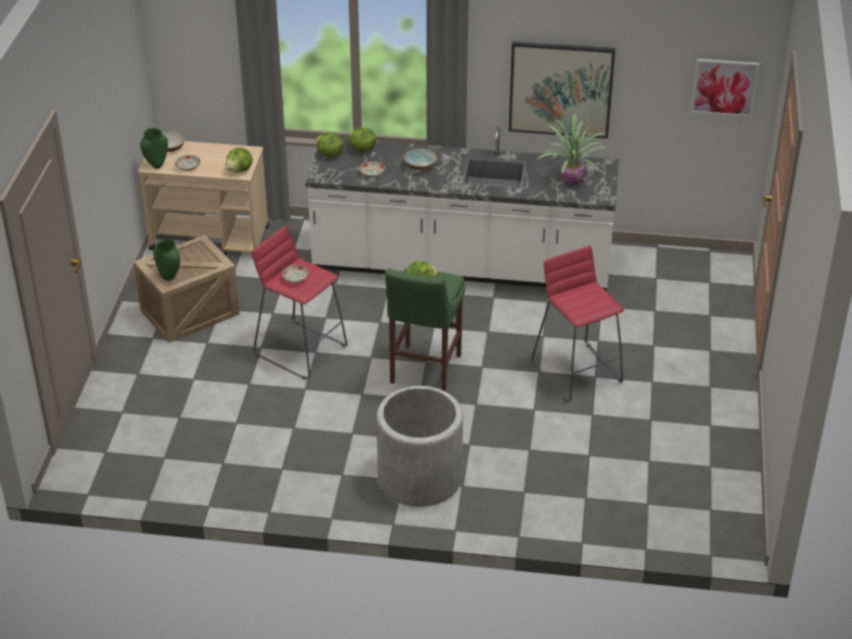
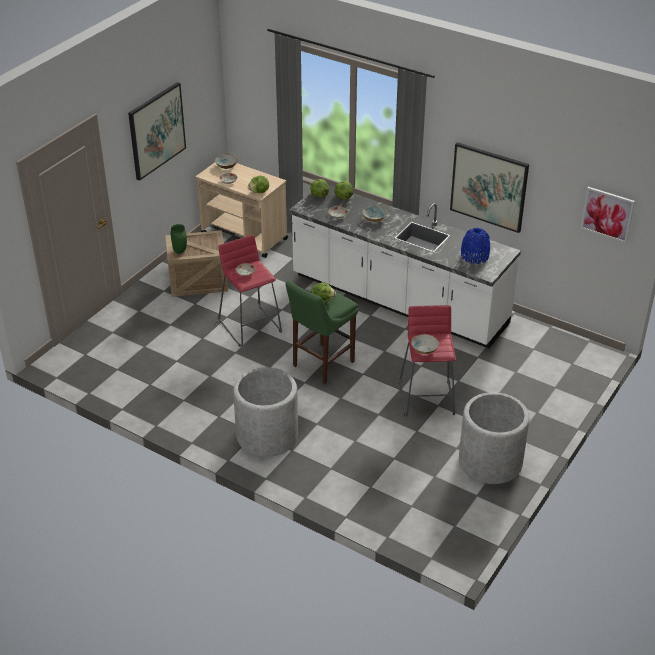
camera: 25 degrees right, 0 degrees up
green vase [140,128,168,169] -> none
potted plant [537,114,606,185] -> blue vase [461,228,490,264]
none -> picture [128,82,186,181]
none -> bowl [411,334,439,354]
none -> grey planter [459,392,529,484]

